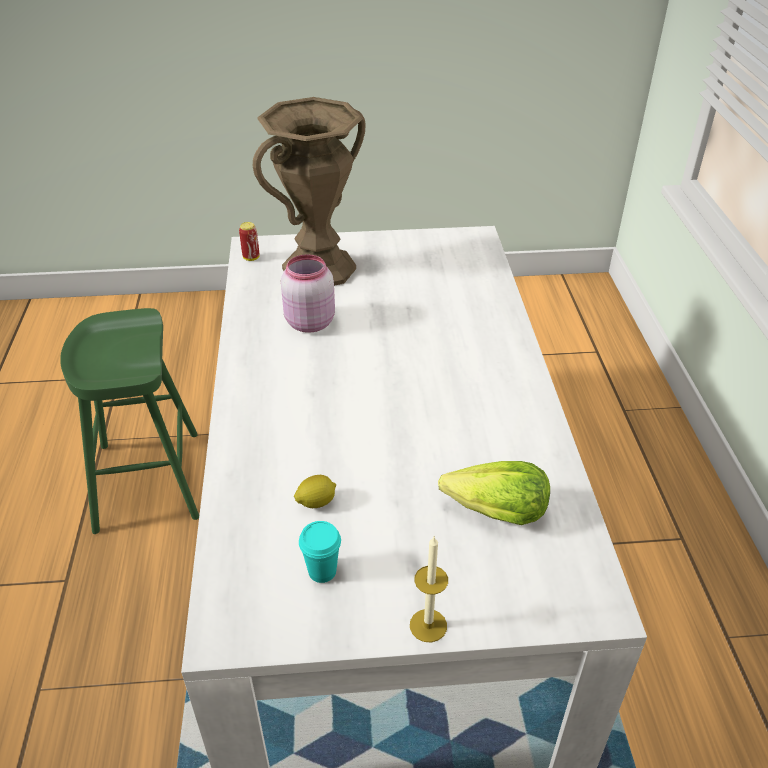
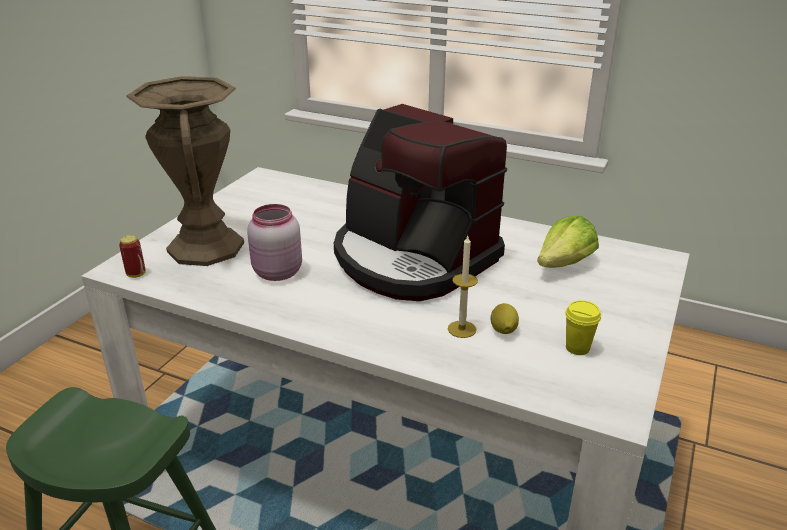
camera: 60 degrees left, 10 degrees down
turquoise cup [299,521,341,583] -> yellow cup [565,300,601,355]
candle [410,537,448,642] -> candle moved to [448,236,478,338]
none -> coffee machine [334,104,507,301]

